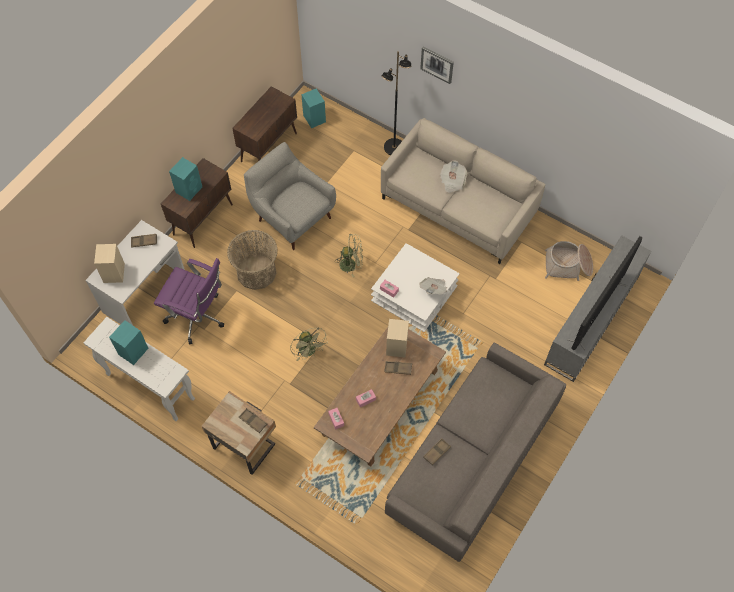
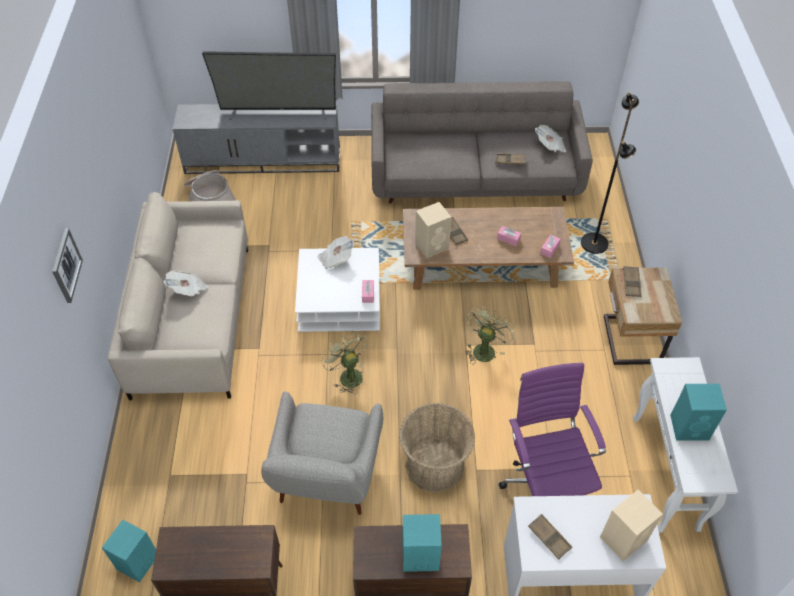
camera: 125 degrees left, 10 degrees down
black floor lamp [382,51,411,155] -> black floor lamp moved to [581,92,639,254]
none -> newspaper [535,125,567,152]

